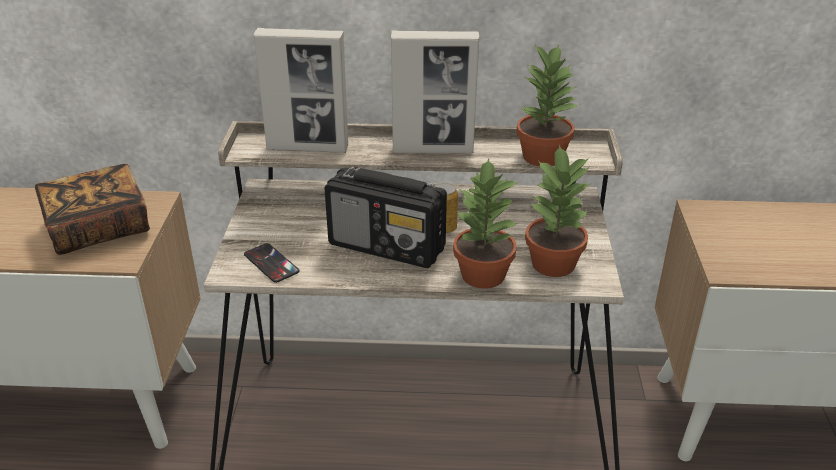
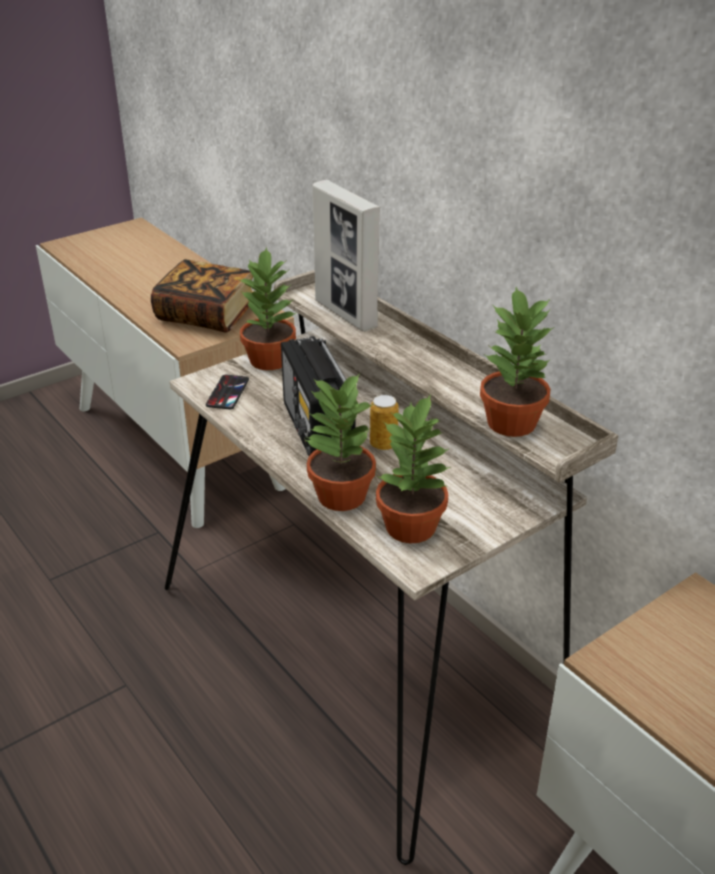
camera: 50 degrees right, 0 degrees up
picture frame [391,30,479,154] -> none
none -> potted plant [238,247,296,370]

